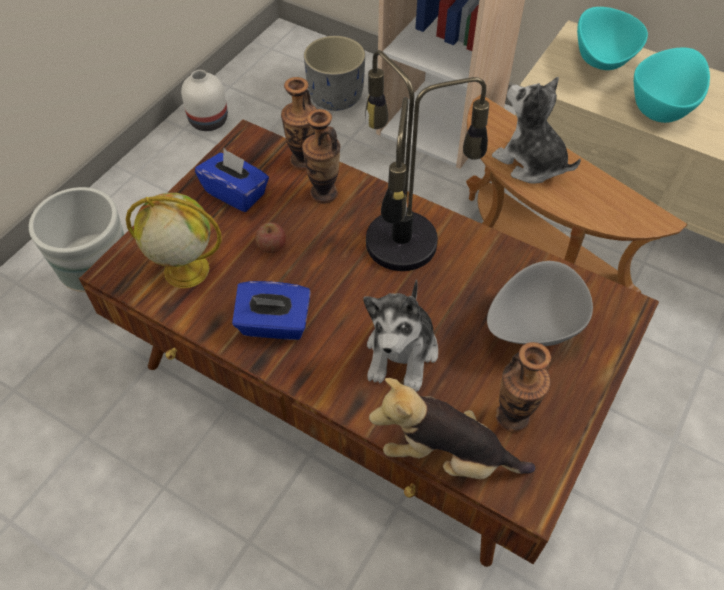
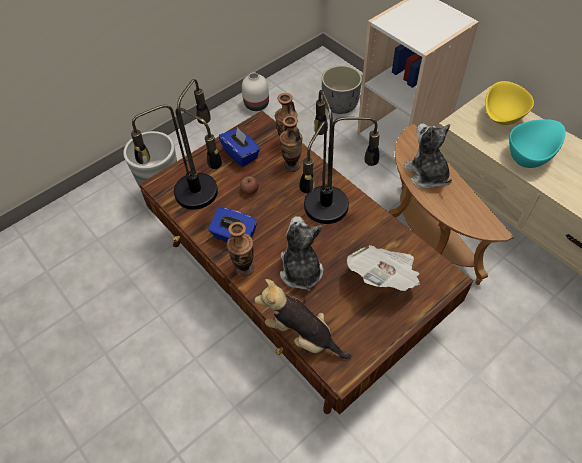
camera: 20 degrees right, 0 degrees up
globe [126,193,221,288] -> table lamp [131,79,222,210]
plush toy [363,279,438,392] -> plush toy turned 135 degrees clockwise [280,216,323,291]
grey bowl [487,261,593,346] -> newspaper [347,245,420,291]
vase [495,342,551,433] -> vase moved to [227,222,254,277]
turquoise bowl [577,7,648,70] -> yellow bowl [485,81,534,125]

